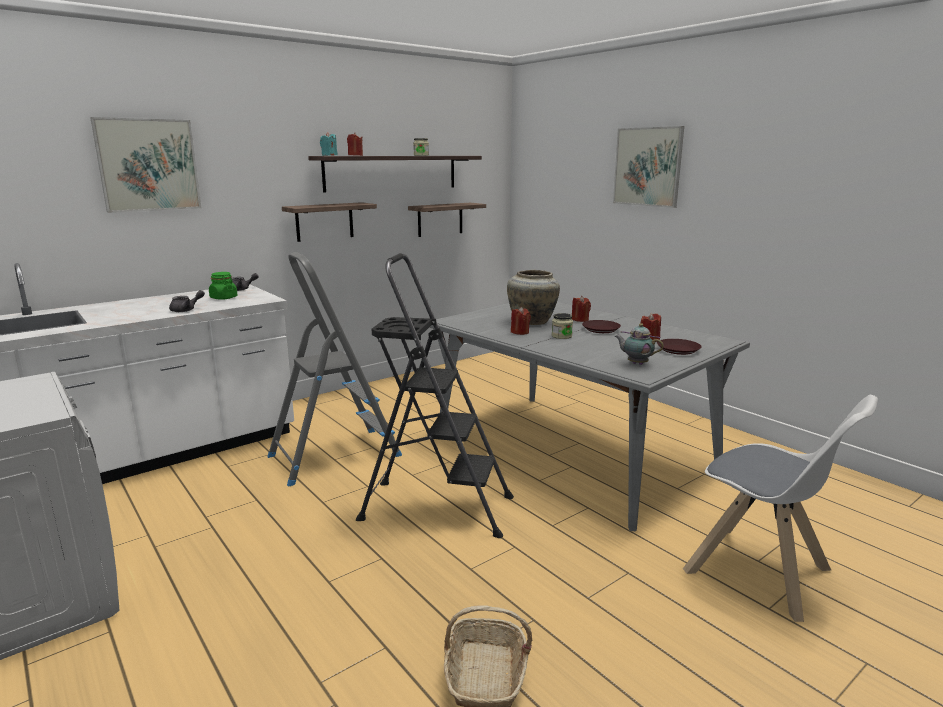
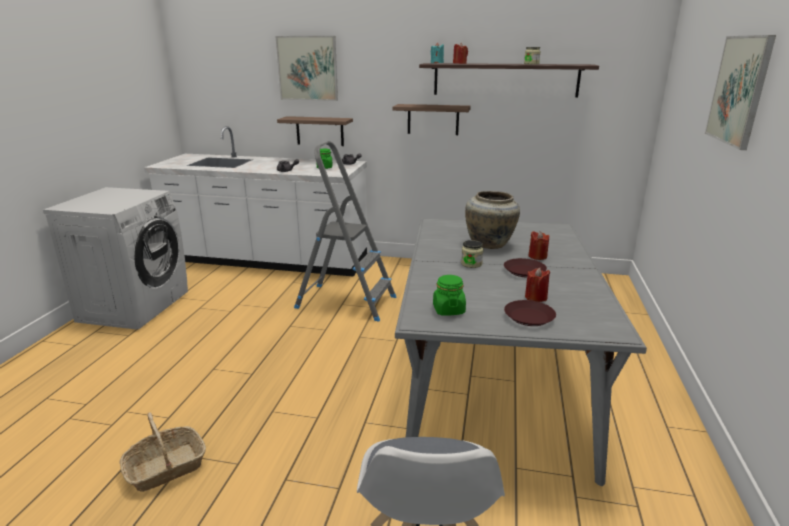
camera: 50 degrees right, 5 degrees up
step ladder [356,253,514,538] -> none
shelf [408,203,486,237] -> shelf moved to [277,116,353,146]
red candle [511,307,531,335] -> none
teapot [615,323,664,365] -> green jar [433,275,466,315]

